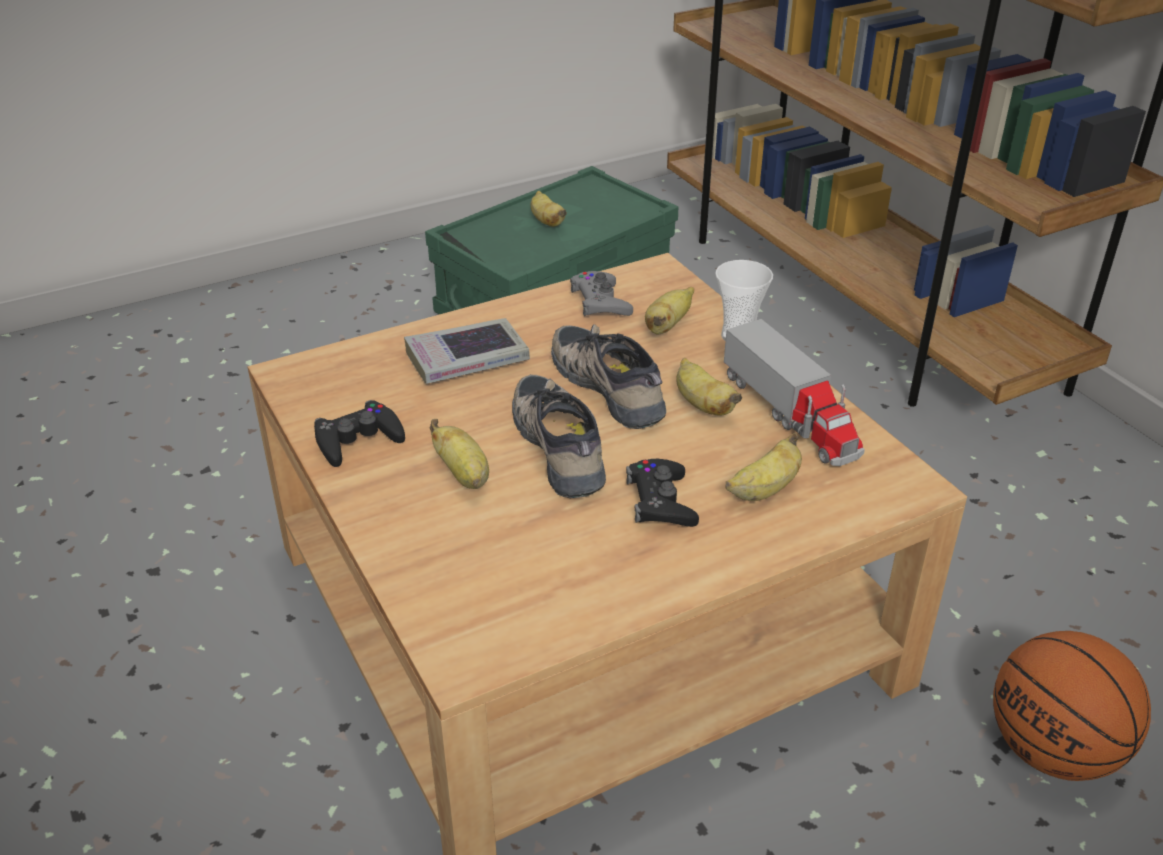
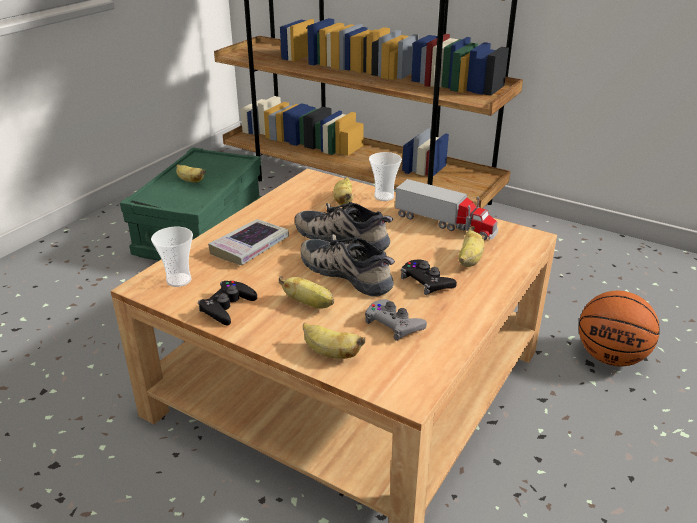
camera: 30 degrees left, 5 degrees down
grey game controller [570,271,633,316] -> grey game controller moved to [365,299,427,341]
banana [676,358,742,415] -> banana moved to [303,323,365,359]
none -> cup [151,227,193,287]

